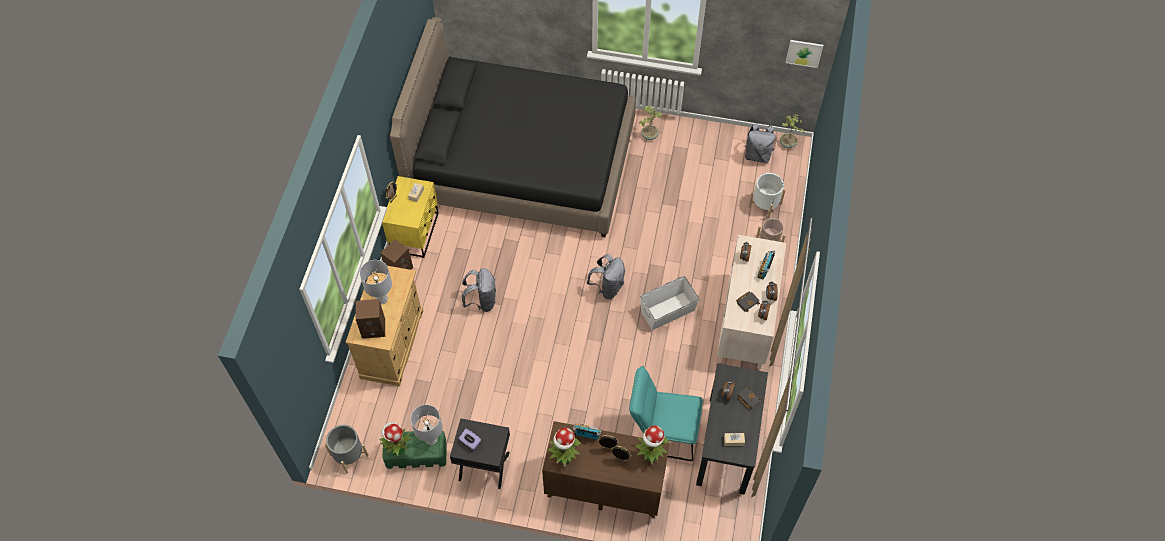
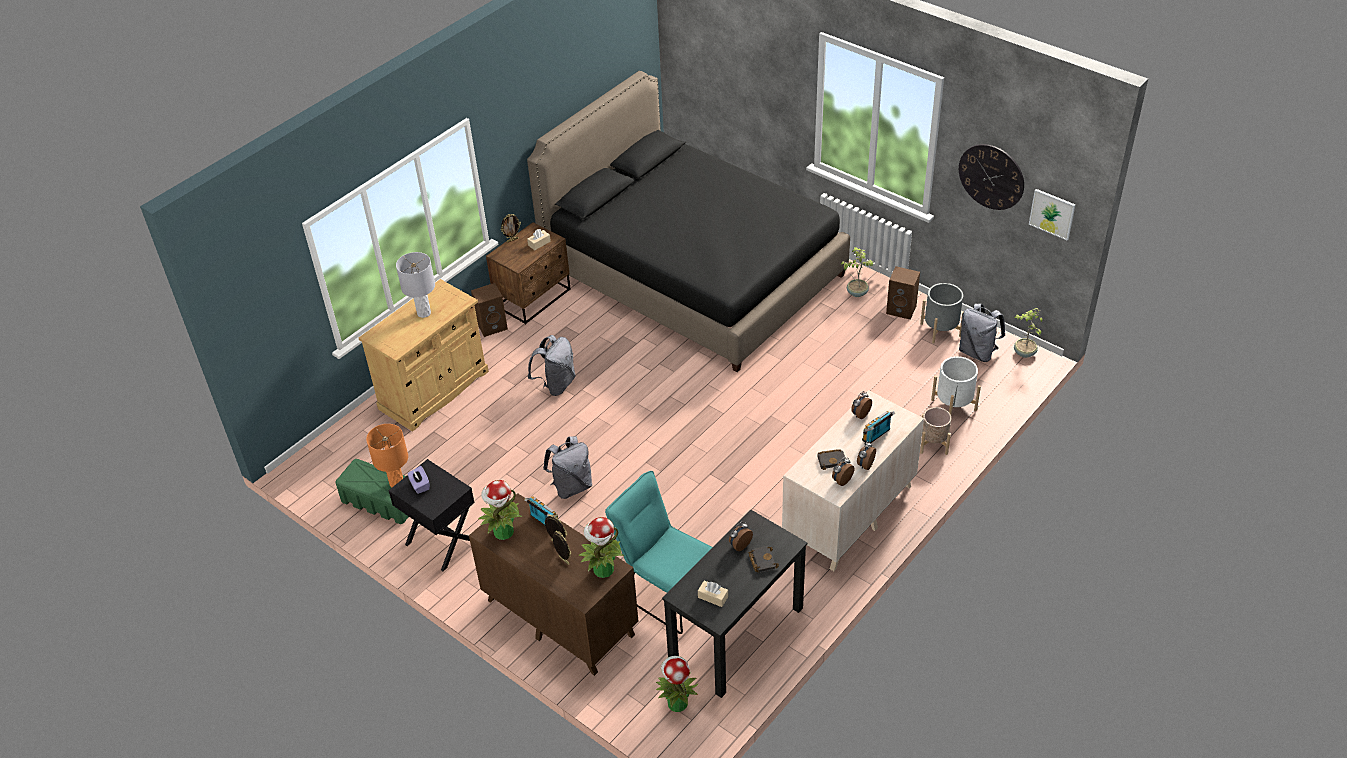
camera: 30 degrees right, 15 degrees down
grey planter [325,425,369,474] -> grey planter moved to [920,283,964,343]
brown speaker [355,299,385,339] -> brown speaker moved to [886,266,920,320]
potted plant [379,422,411,456] -> potted plant moved to [656,656,699,712]
yellow nightstand [382,176,439,258] -> brown nightstand [486,222,570,324]
grey table lamp [411,405,443,445] -> orange table lamp [366,424,408,488]
grey backpack [587,254,625,299] -> grey backpack moved to [543,436,592,499]
white storage box [640,276,700,330] -> none
none -> wall clock [959,144,1024,210]

